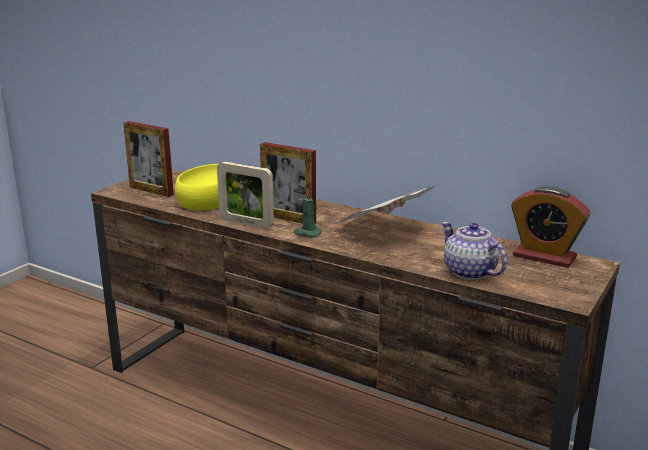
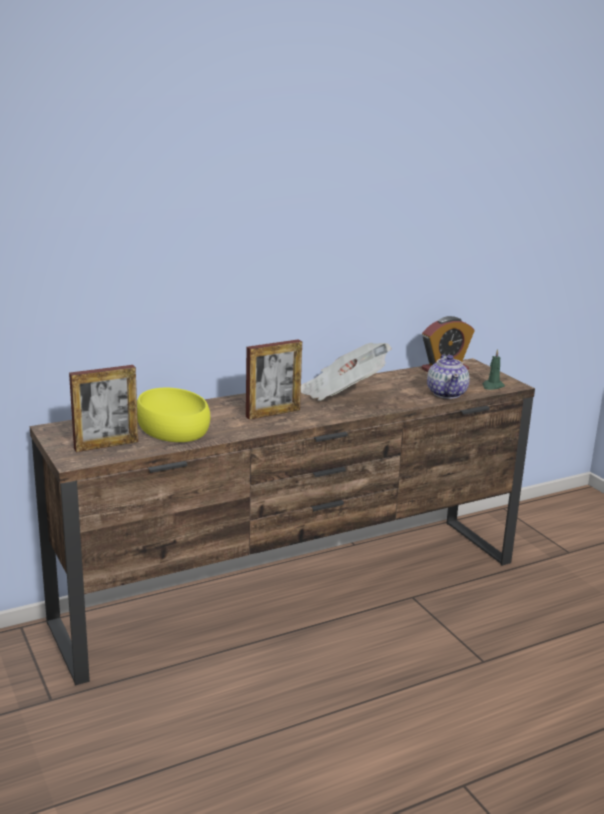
camera: 60 degrees left, 0 degrees up
picture frame [217,162,274,229] -> none
green candle [294,190,322,237] -> green candle moved to [483,349,505,390]
teapot [441,222,507,280] -> teapot turned 90 degrees counterclockwise [427,354,469,399]

